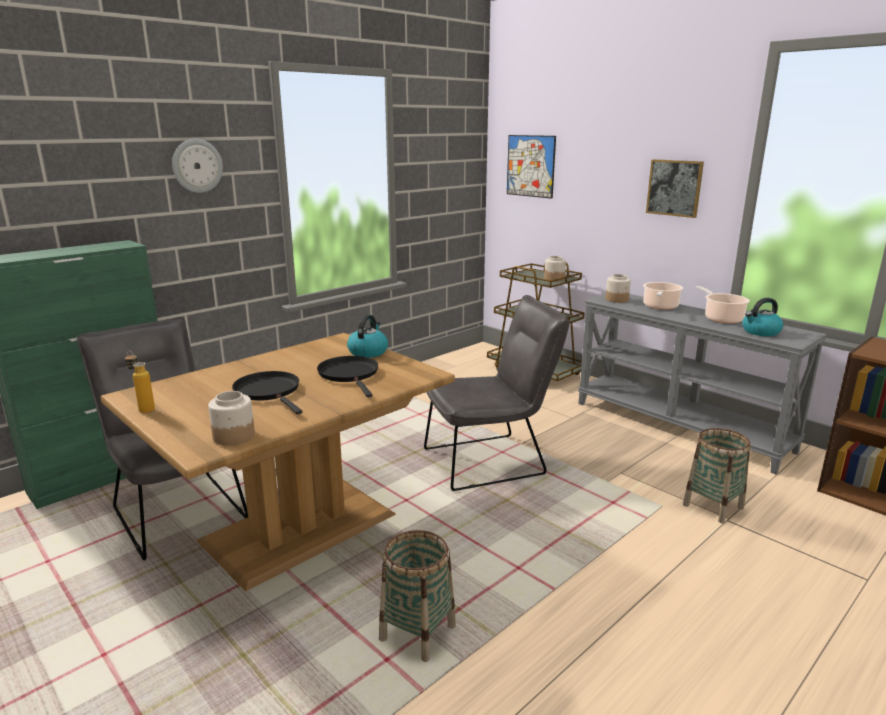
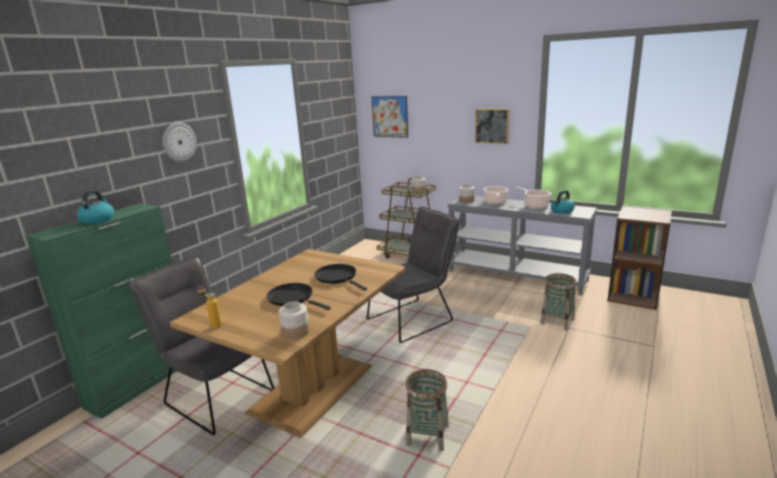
camera: 15 degrees left, 0 degrees up
kettle [347,314,388,358] -> kettle moved to [77,190,114,224]

